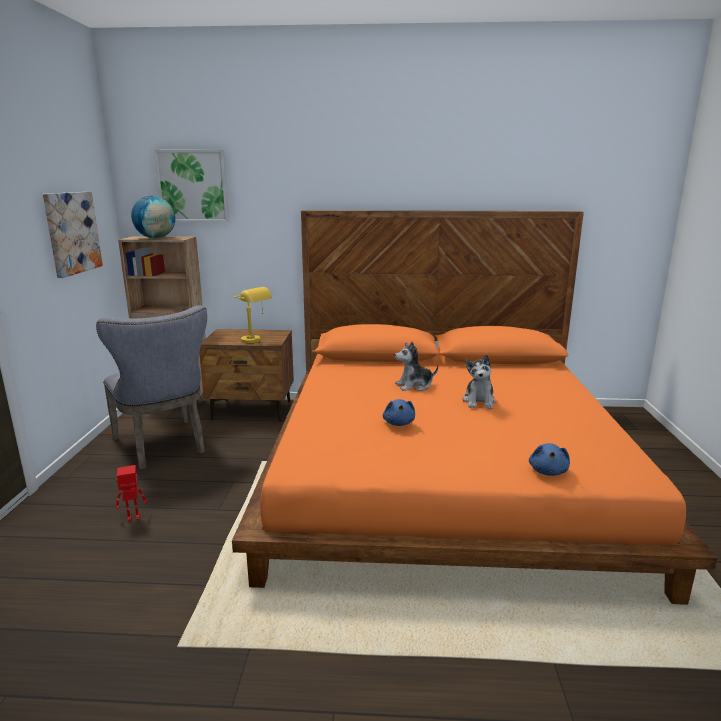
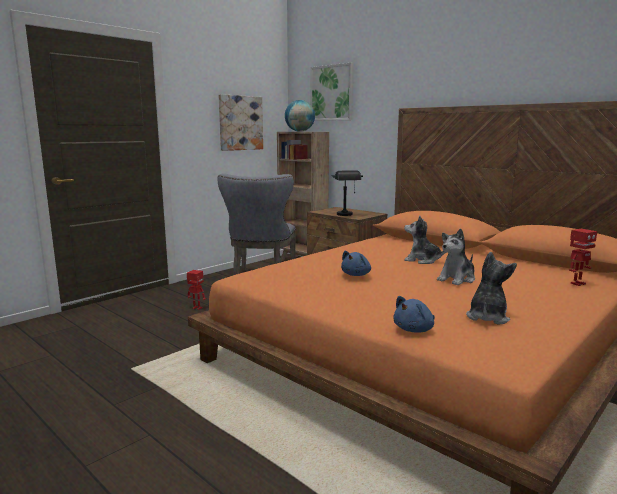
camera: 40 degrees right, 5 degrees down
yellow table lamp [234,287,272,343] -> black table lamp [332,170,363,216]
none -> plush toy [466,252,517,325]
none -> toy robot [569,229,597,286]

